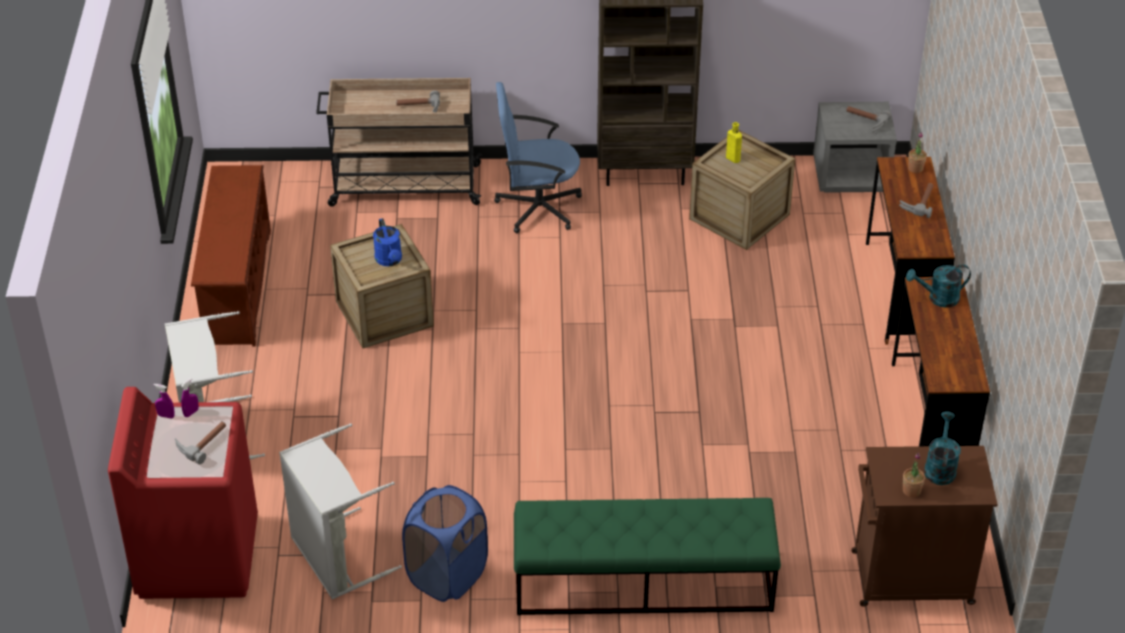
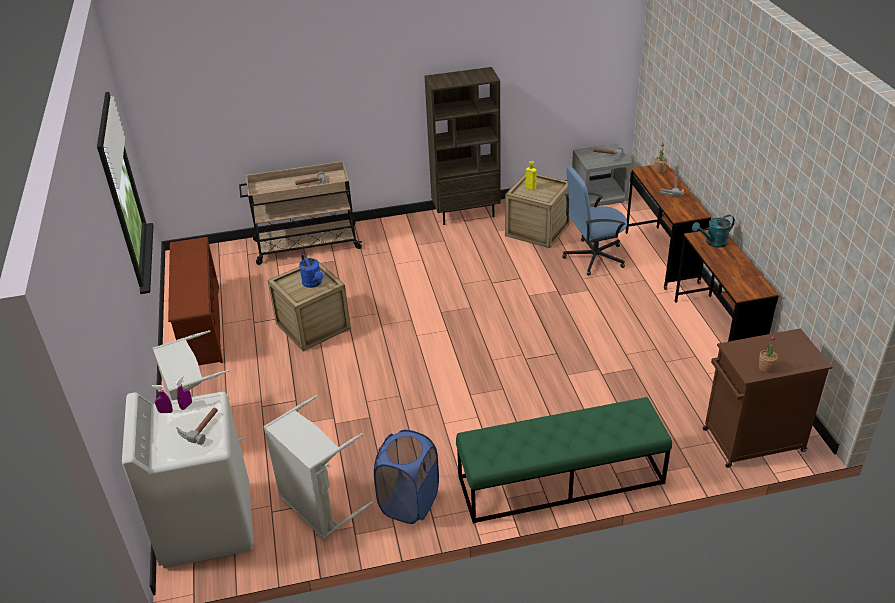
camera: 10 degrees left, 5 degrees down
red washing machine [108,387,258,599] -> white washing machine [122,392,254,568]
blue office chair [494,82,582,233] -> blue office chair moved to [562,167,627,275]
turquoise watering can [924,412,961,485] -> none

